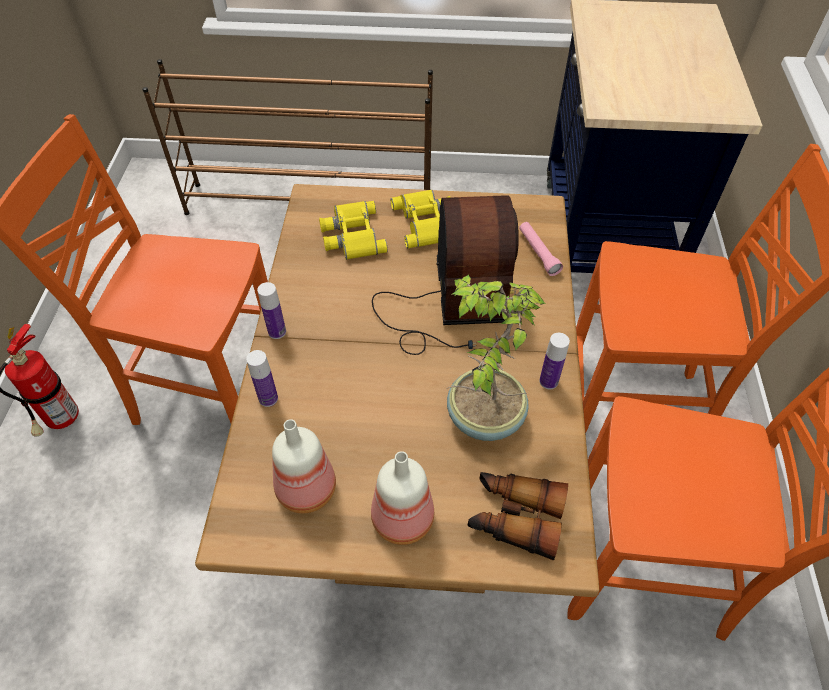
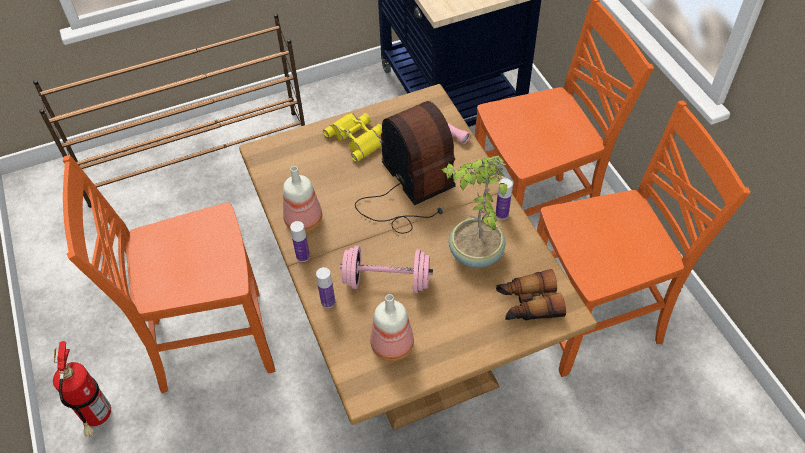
camera: 25 degrees left, 0 degrees up
yellow binoculars [319,201,388,260] -> none
bottle [371,451,434,545] -> bottle moved to [283,166,322,233]
none -> pink dumbbell [340,246,433,293]

